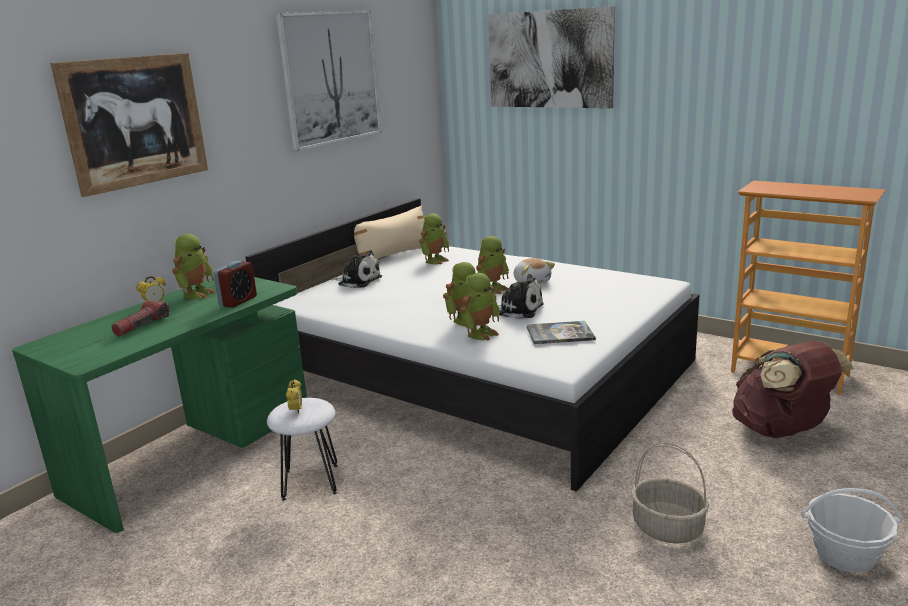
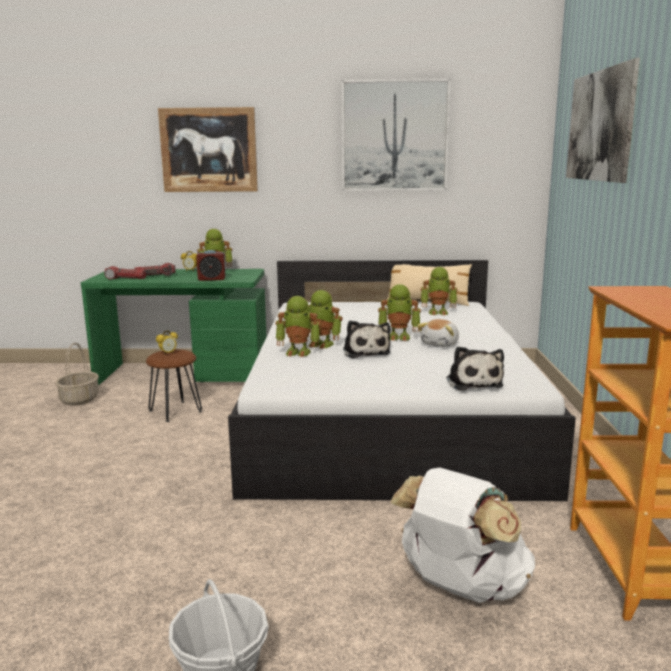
camera: 55 degrees right, 5 degrees down
white stool [267,398,338,501] -> brown stool [146,349,202,422]
plush toy [331,250,382,288] -> plush toy moved to [446,346,504,391]
book [526,321,596,344] -> none
basket [631,442,709,544] -> basket moved to [56,343,99,406]
brown backpack [732,341,854,438] -> white backpack [390,468,535,603]
none -> flashlight [104,266,146,280]

